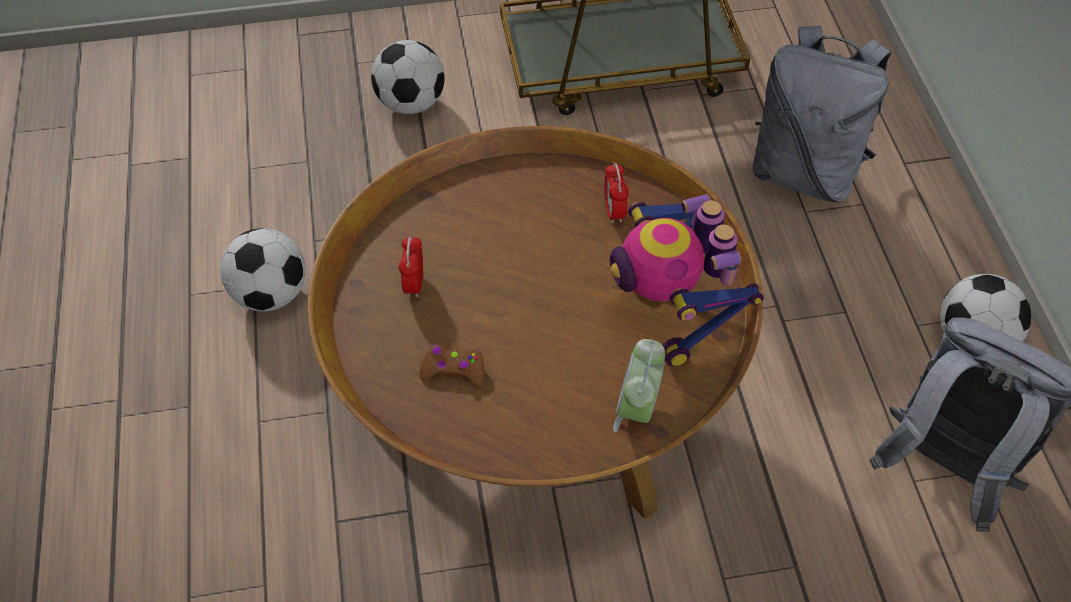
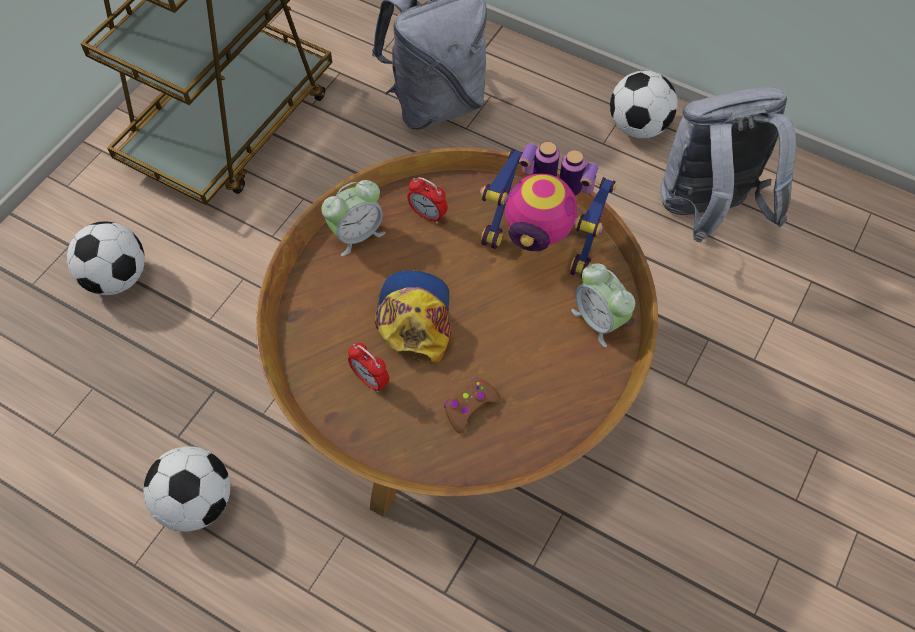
camera: 50 degrees left, 5 degrees up
none -> alarm clock [321,180,386,256]
none -> cap [375,270,451,364]

